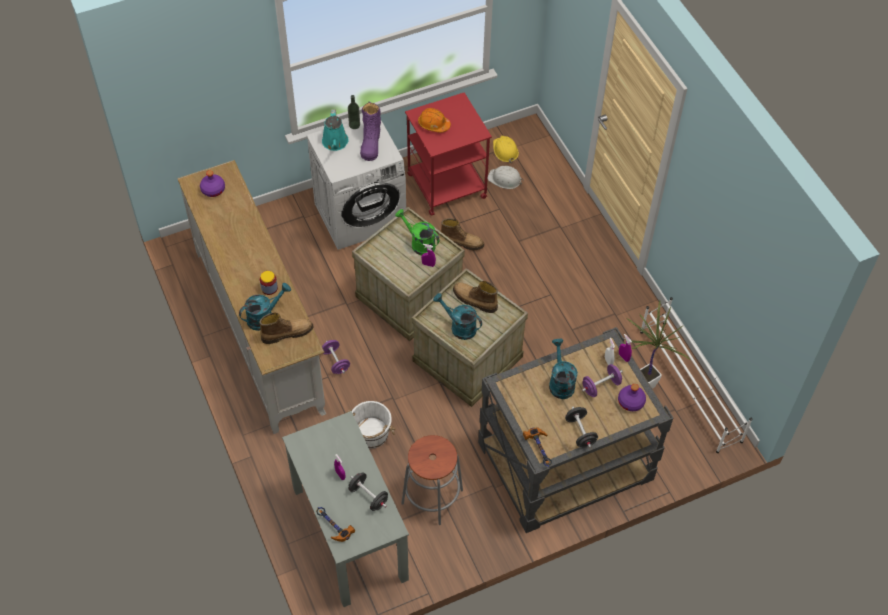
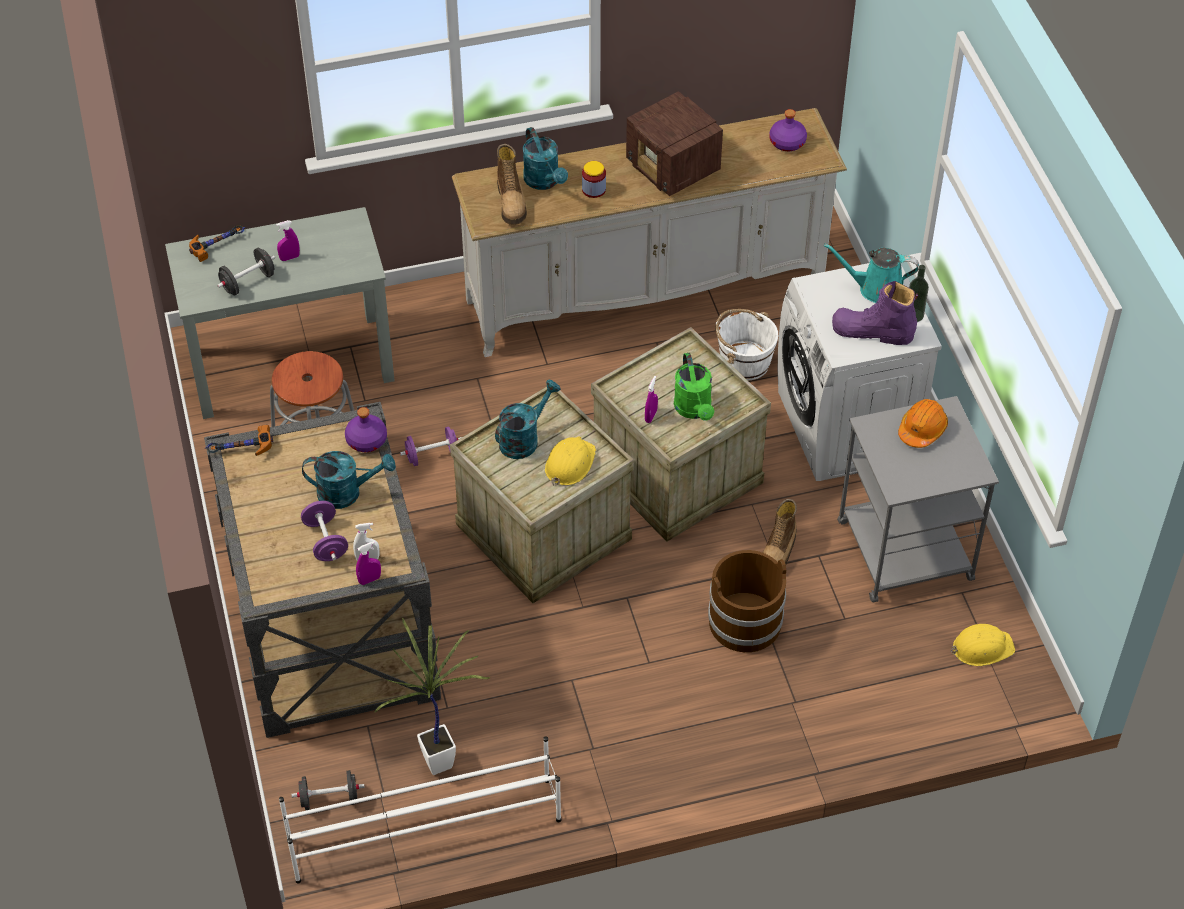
camera: 100 degrees right, 5 degrees down
purple dumbbell [322,340,350,374] -> purple dumbbell moved to [400,427,462,466]
white bucket [346,401,396,449] -> white bucket moved to [715,309,778,381]
green watering can [395,209,440,255] -> green watering can turned 120 degrees clockwise [674,353,714,421]
red cart [405,92,492,216] -> grey cart [837,396,999,603]
boot [453,281,498,313] -> yellow hard hat [545,437,596,486]
white hard hat [488,166,524,189] -> none
black dumbbell [565,406,598,448] -> black dumbbell moved to [291,770,365,810]
purple bottle [618,384,646,411] -> purple bottle moved to [345,407,387,452]
none -> radio [626,91,723,196]
none -> brown bucket [708,550,786,652]

